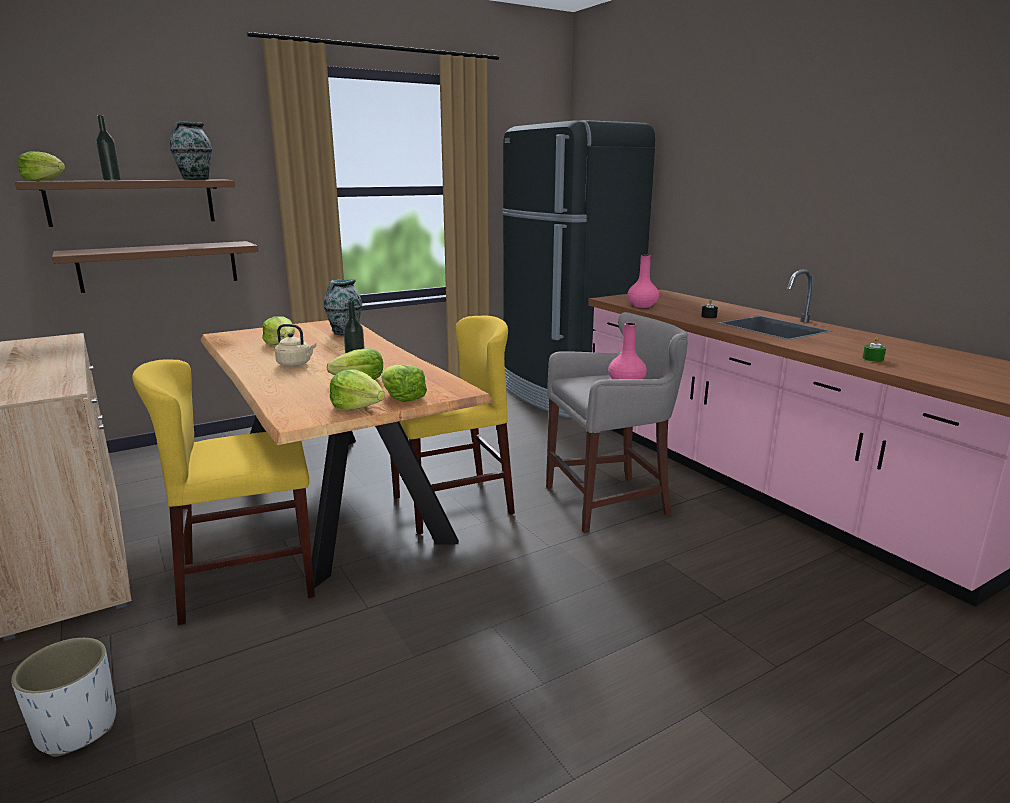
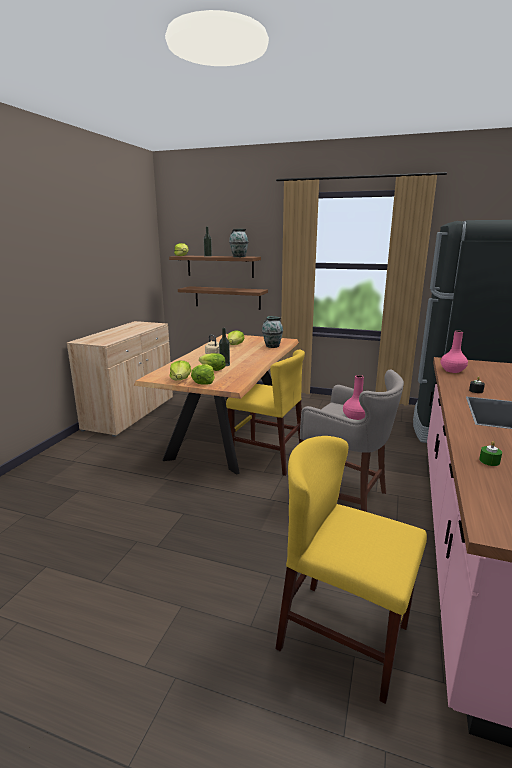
camera: 50 degrees right, 0 degrees up
white planter [11,638,116,757] -> none
yellow chair [132,359,315,625] -> yellow chair moved to [275,436,427,704]

